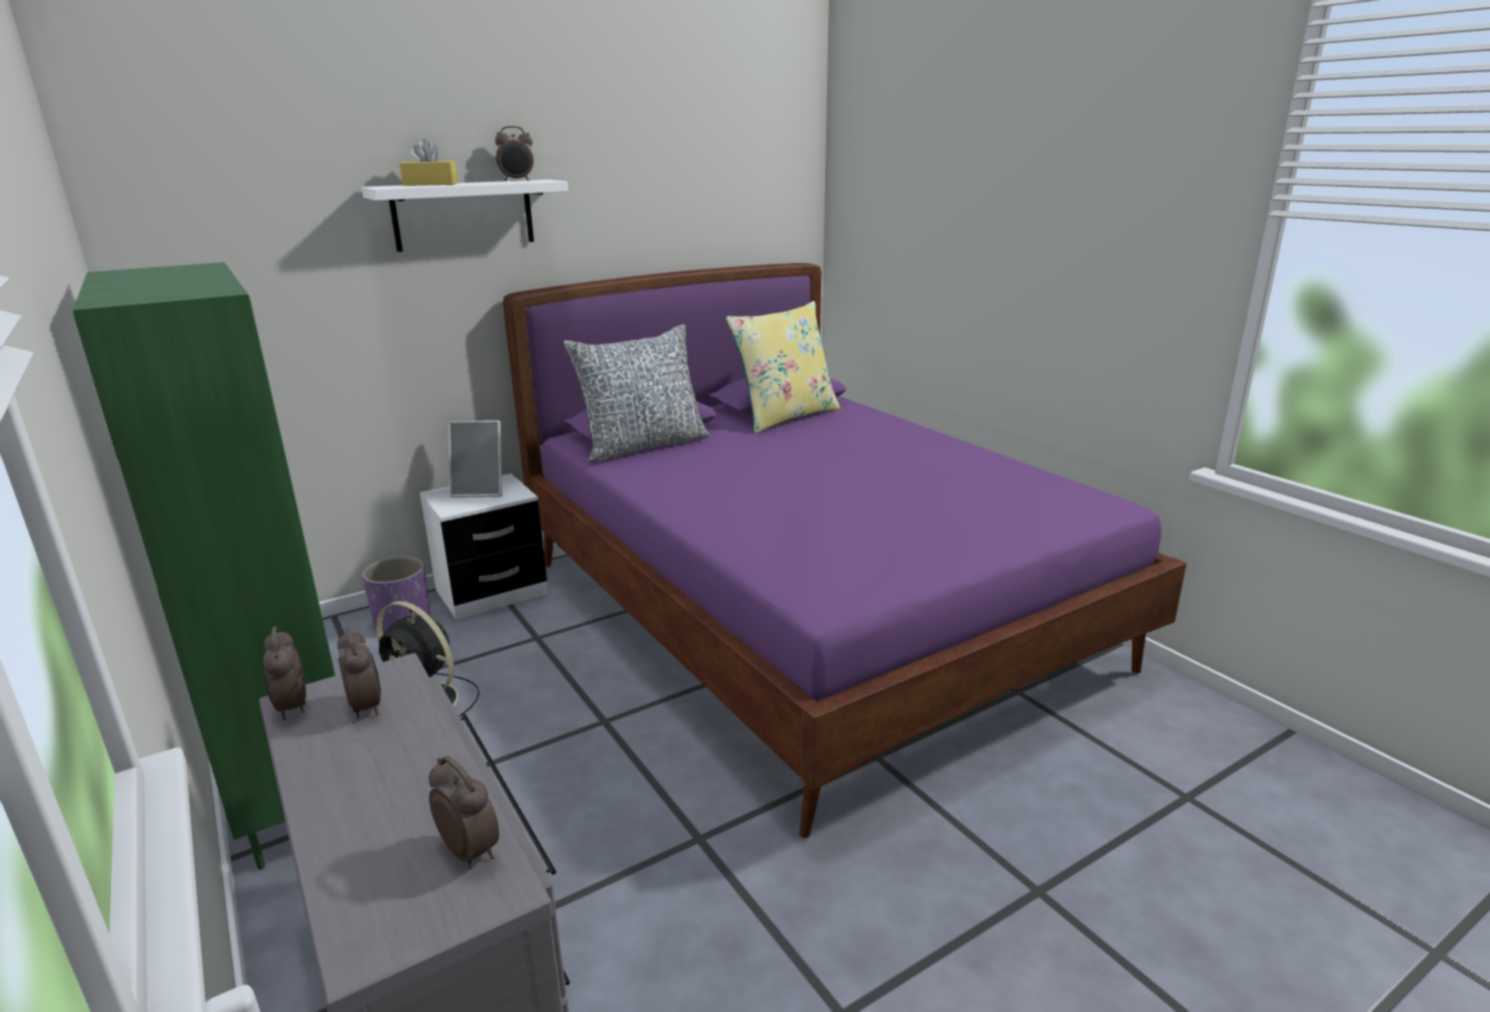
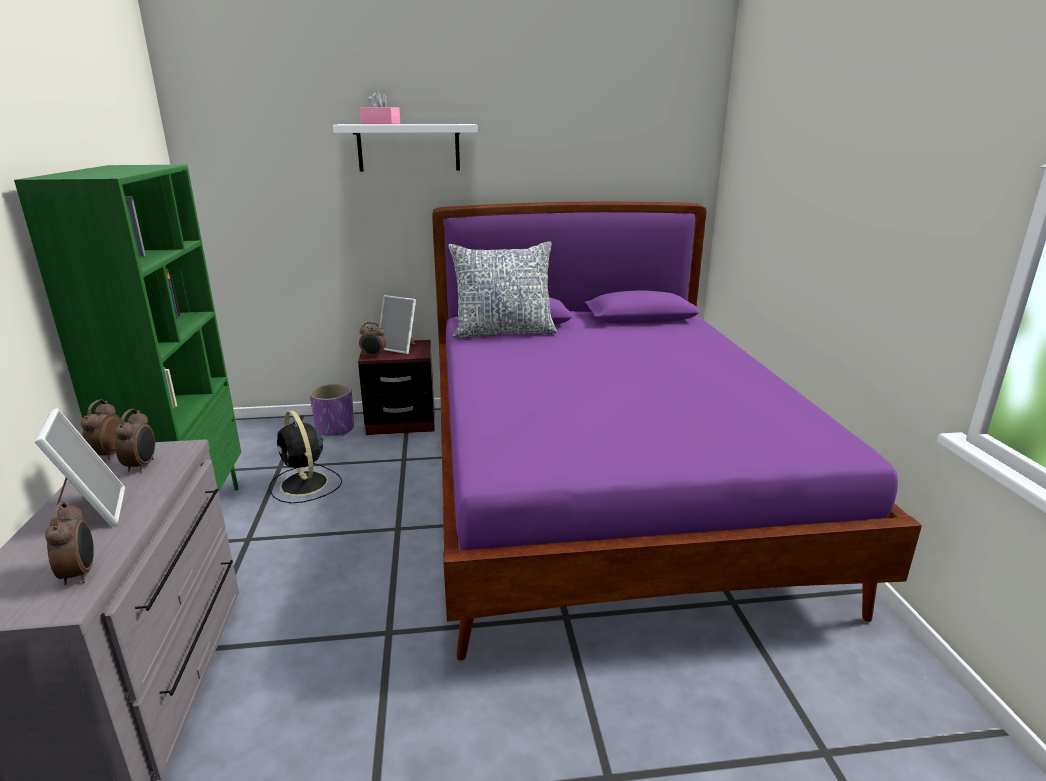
camera: 25 degrees right, 0 degrees up
yellow tissue box [399,139,458,186] -> pink tissue box [359,91,400,124]
white nightstand [420,474,547,620] -> brown nightstand [358,340,435,435]
alarm clock [495,126,534,181] -> alarm clock moved to [359,322,386,358]
yellow pillow [726,301,840,433] -> none
none -> picture frame [35,408,125,526]

